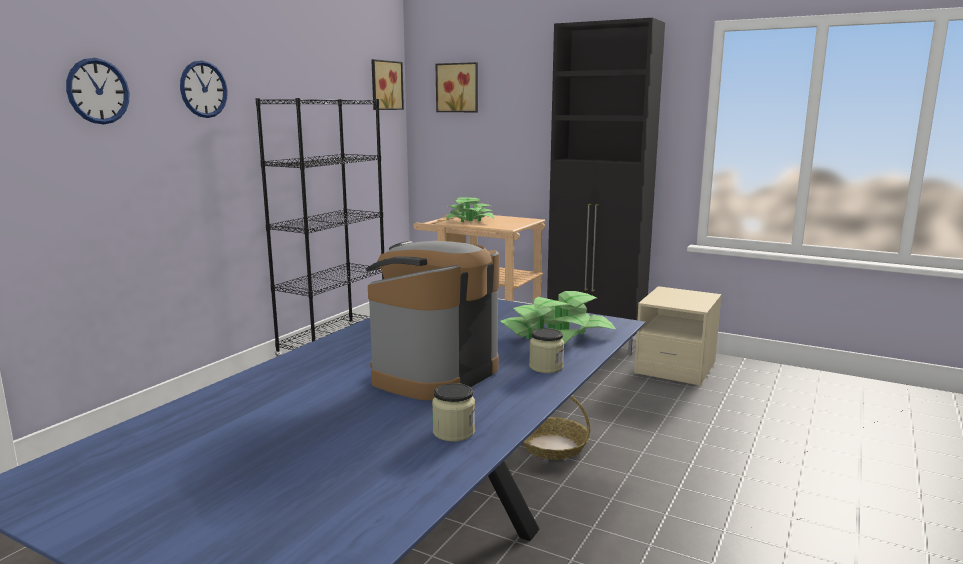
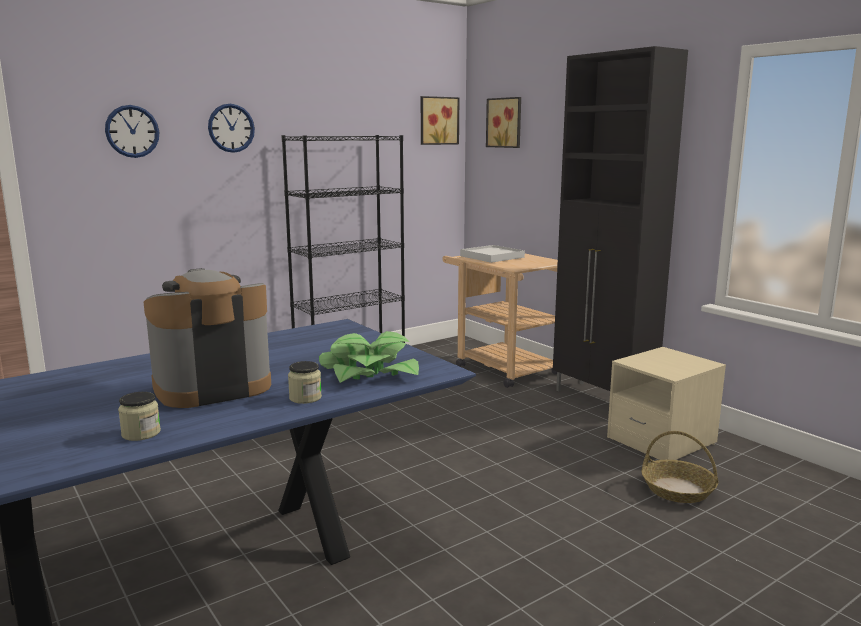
camera: 25 degrees right, 0 degrees up
potted plant [446,198,495,222] -> white tray [460,245,525,263]
basket [523,396,590,460] -> basket moved to [641,431,719,503]

